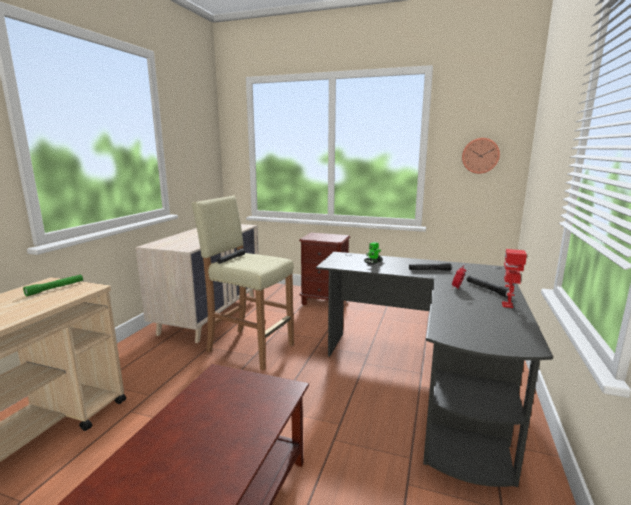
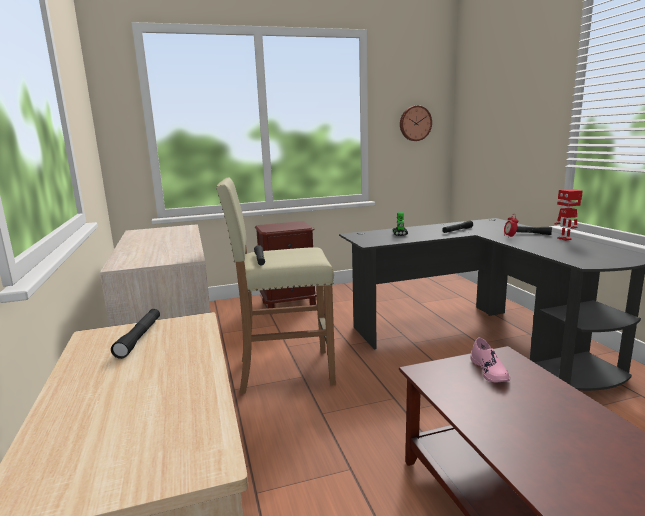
camera: 35 degrees left, 0 degrees up
green flashlight [23,275,83,296] -> black flashlight [111,309,160,359]
none -> pink shoe [471,337,510,382]

